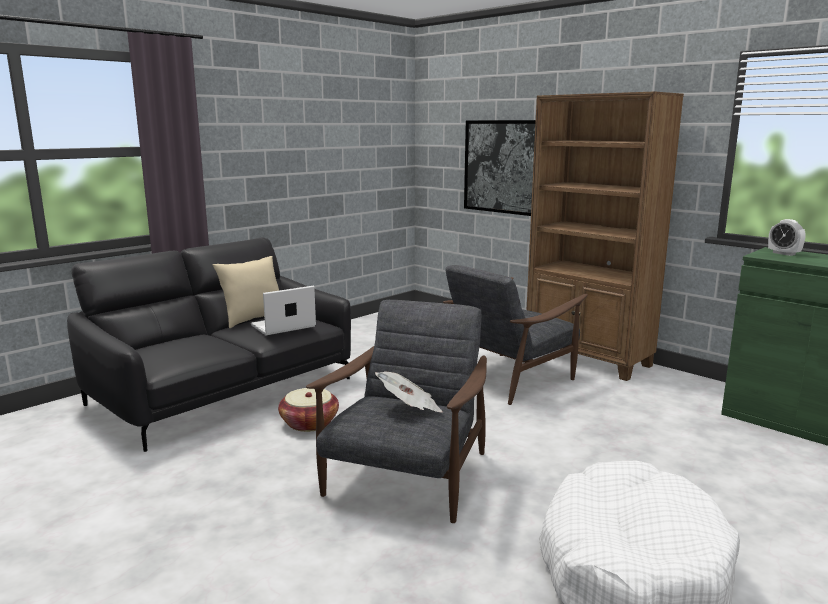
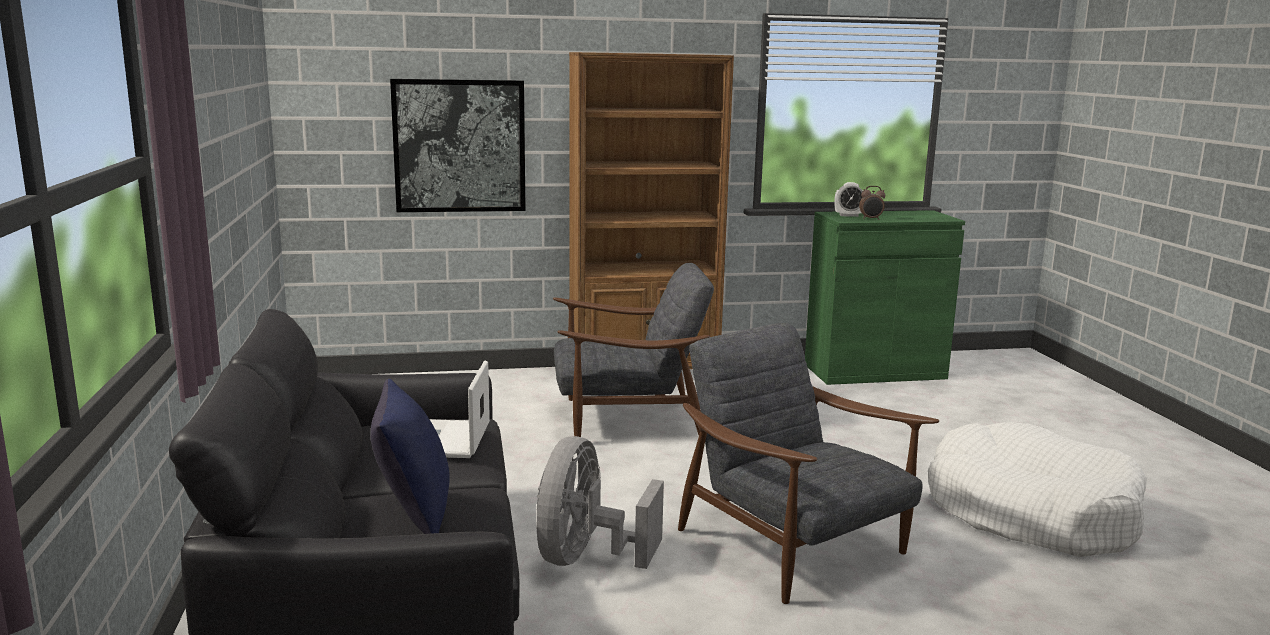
camera: 55 degrees left, 0 degrees up
beige pillow [213,256,279,328] -> none
basket [278,388,339,432] -> grey fan [537,436,664,569]
newspaper [375,372,443,412] -> none
grey armchair [443,265,588,405] -> grey armchair turned 90 degrees counterclockwise [553,263,714,437]
none -> blue pillow [370,379,450,534]
none -> alarm clock [859,186,885,220]

